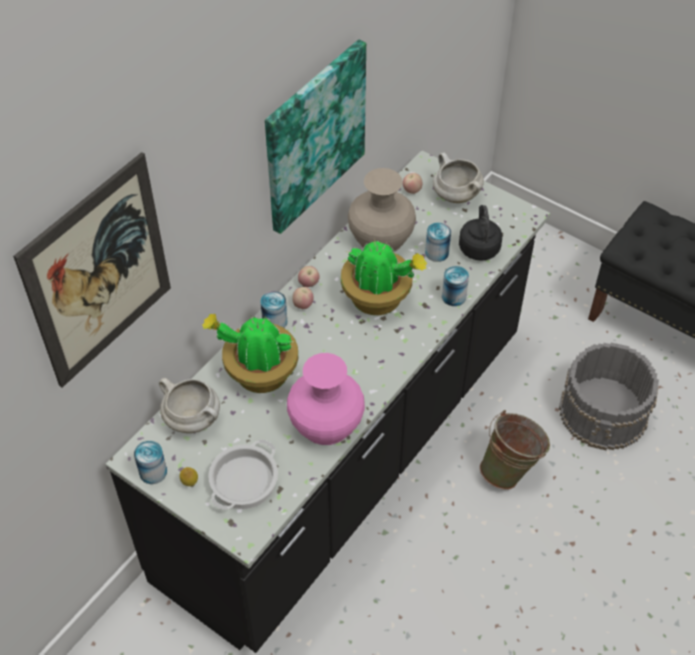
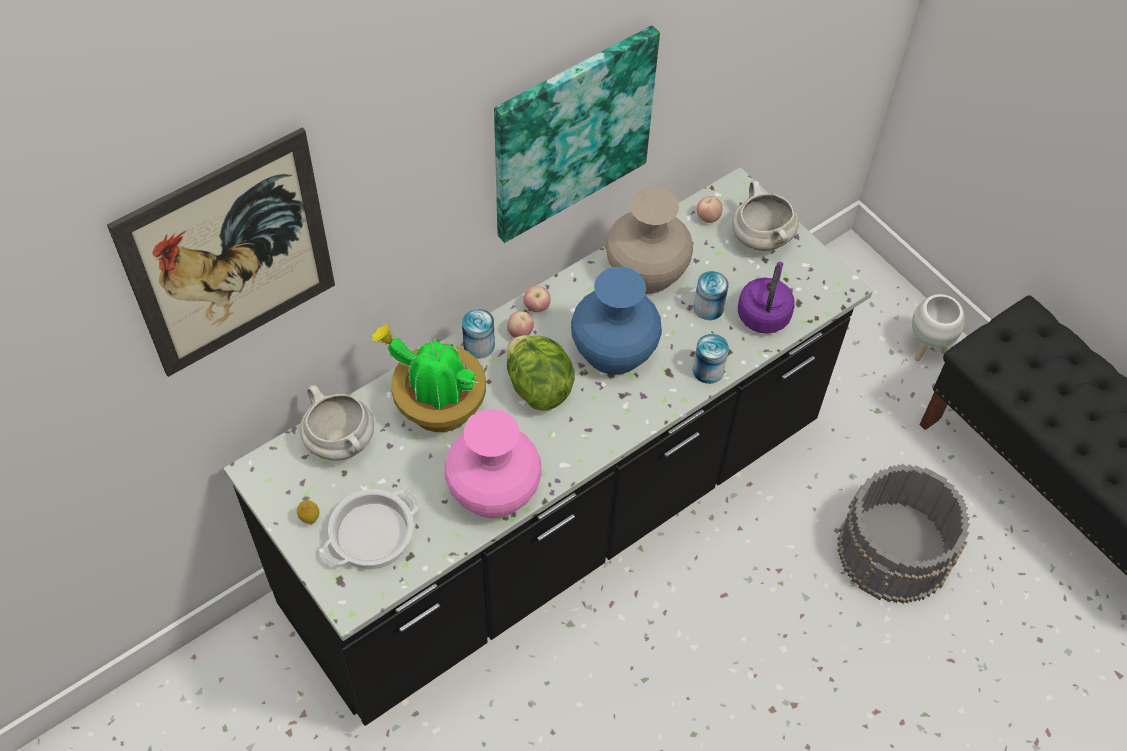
camera: 15 degrees right, 5 degrees up
can [134,441,167,484] -> none
potted plant [341,236,427,315] -> blue vase [571,267,662,375]
black kettle [459,205,502,261] -> purple kettle [738,262,795,334]
green bucket [479,410,550,490] -> none
none -> lettuce [507,335,575,411]
none -> white planter [912,294,965,361]

